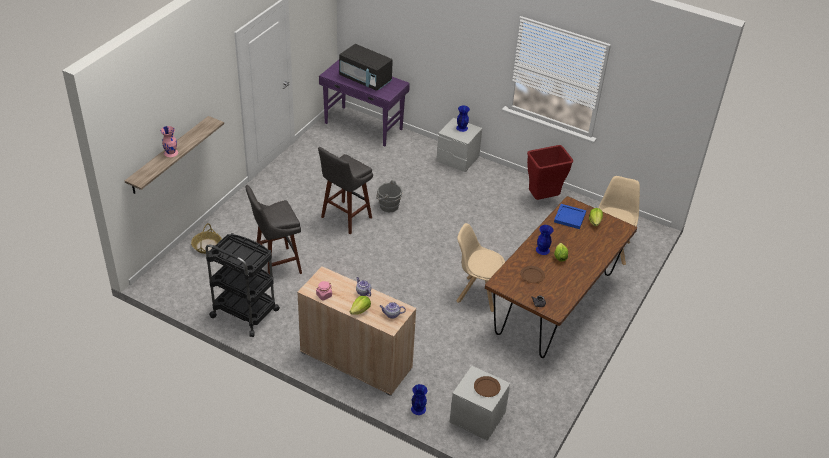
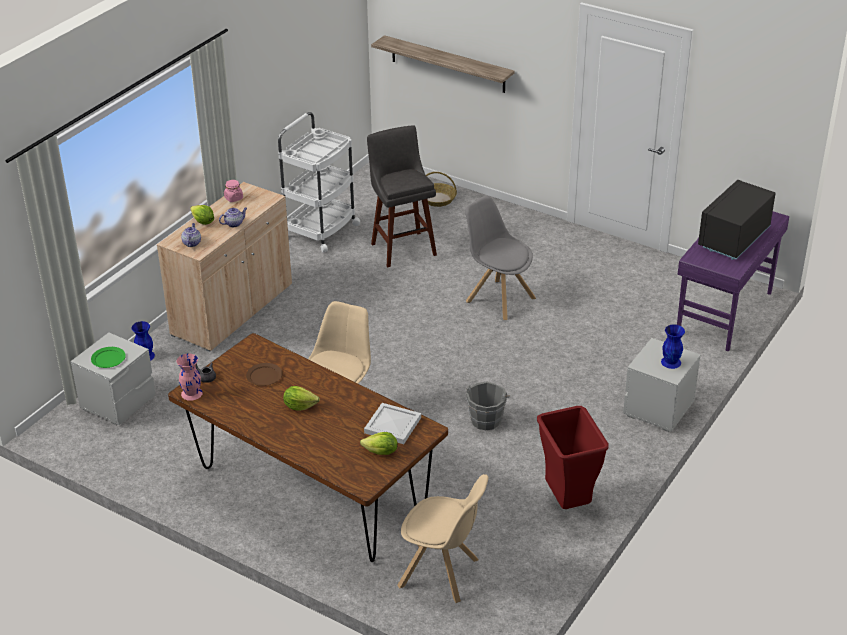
camera: 95 degrees right, 5 degrees down
pink vase [161,126,178,157] -> pink vase moved to [176,353,203,401]
black cart [206,233,280,337] -> white cart [278,112,360,252]
grey stool [318,147,373,234] -> grey chair [465,196,536,320]
grey bucket [376,180,402,213] -> grey bucket moved to [466,382,510,430]
brown plate [474,376,501,397] -> green plate [91,347,126,368]
blue vase [536,225,553,255] -> none
blue tray [554,204,586,229] -> white tray [364,403,421,444]

